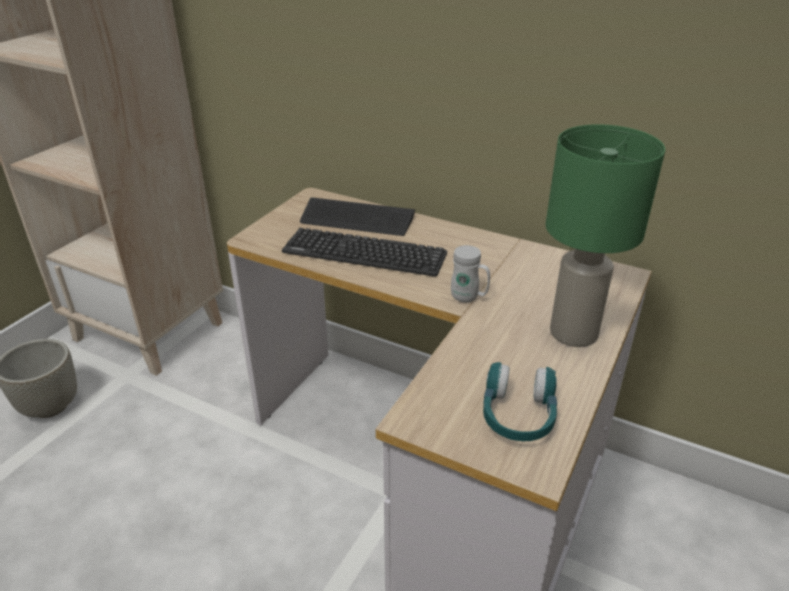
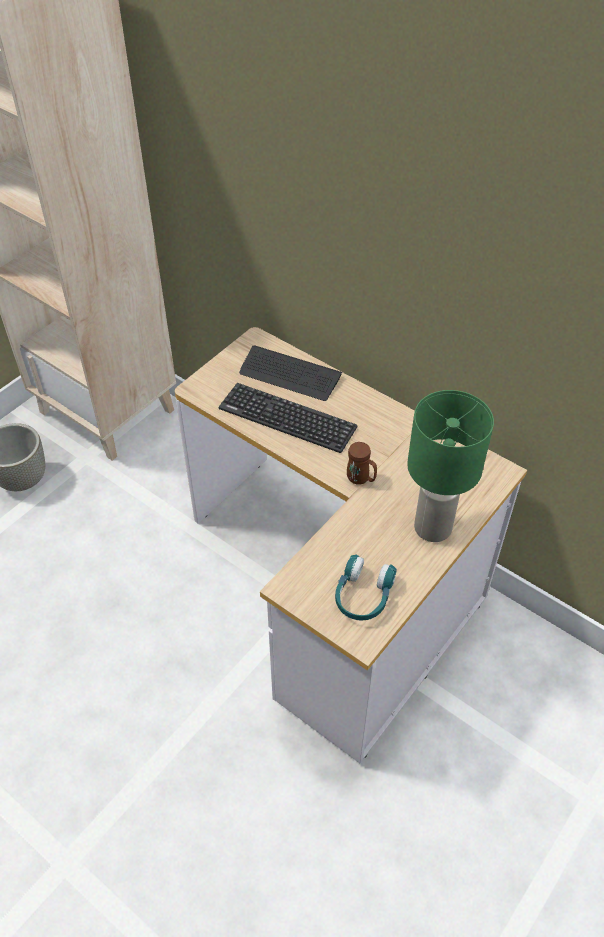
camera: 10 degrees right, 15 degrees up
white mug [451,245,490,302] -> brown mug [347,442,377,485]

